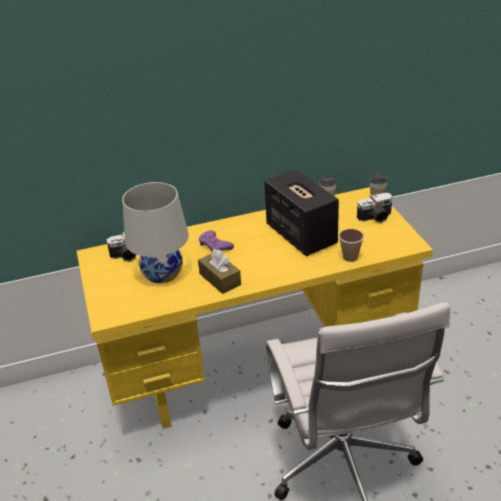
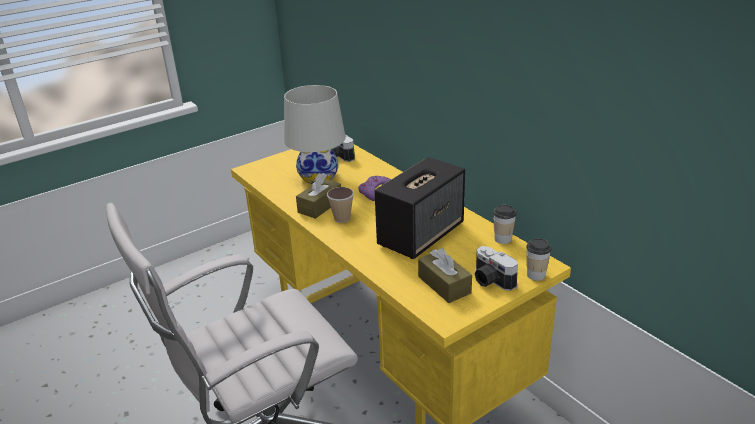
camera: 70 degrees right, 5 degrees down
cup [339,229,364,262] -> cup moved to [327,187,354,223]
none -> brown tissue box [418,248,472,303]

